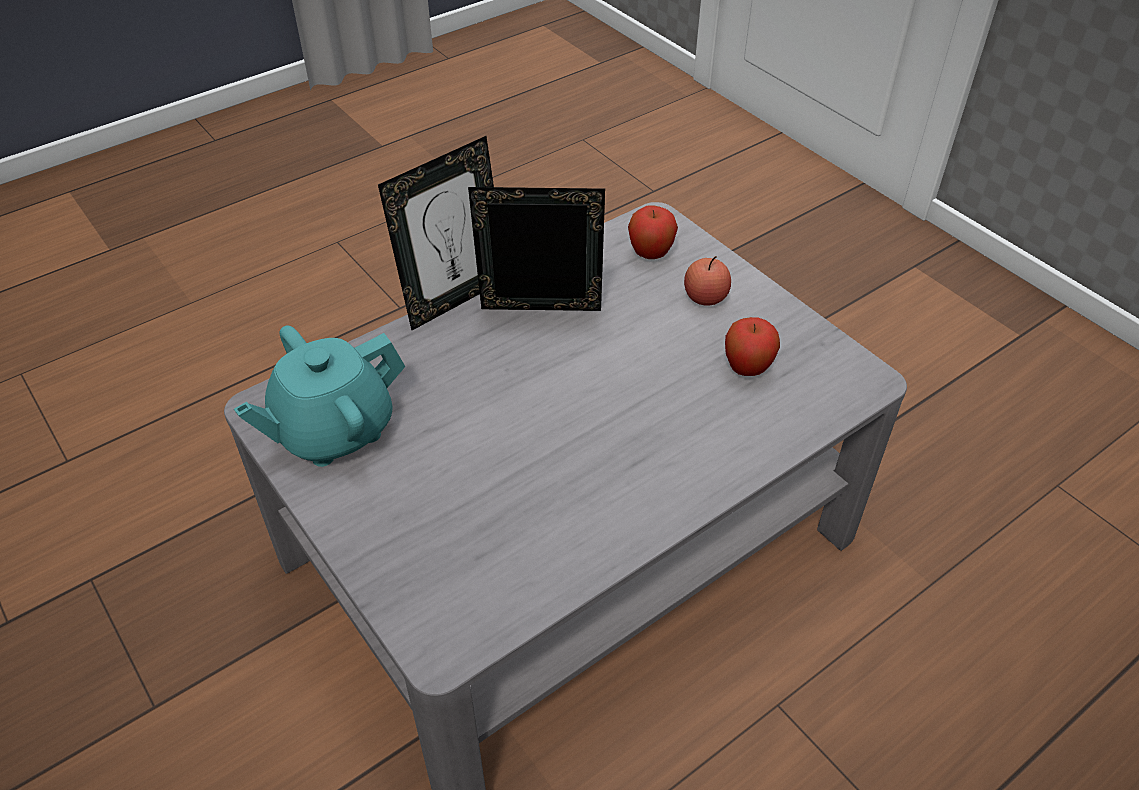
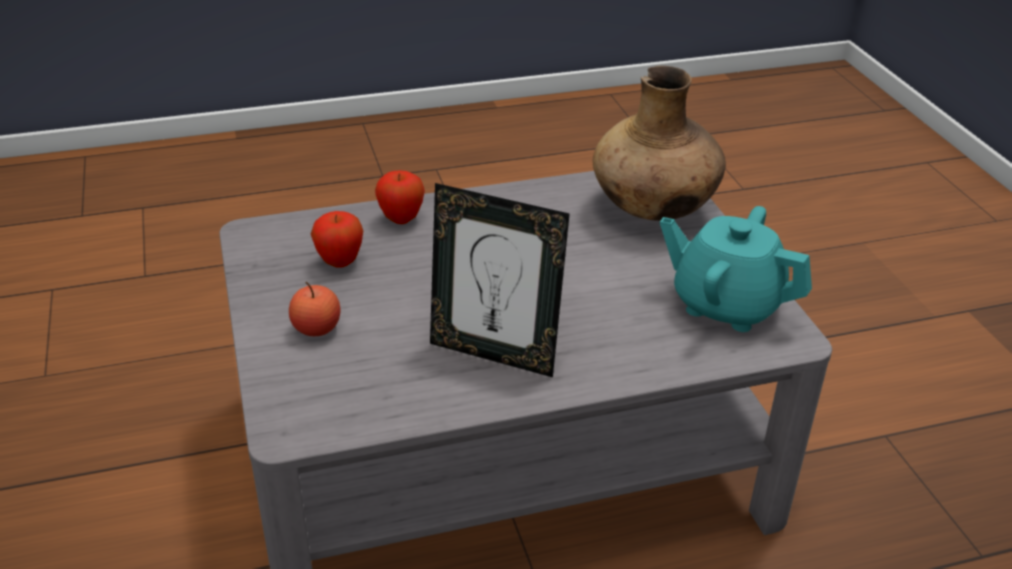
camera: 160 degrees left, 10 degrees down
turquoise teapot [234,326,405,467] -> turquoise teapot turned 135 degrees counterclockwise [660,206,812,332]
picture frame [378,136,494,331] -> none
apple [628,205,678,259] -> apple moved to [375,171,425,224]
none -> brown vase [593,66,726,221]

